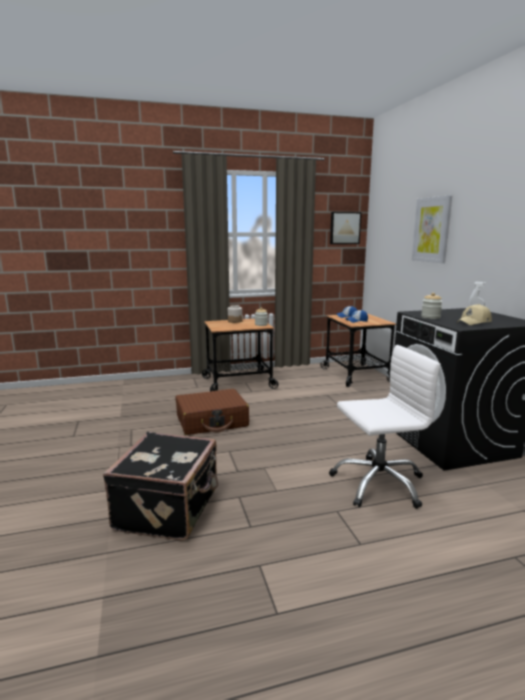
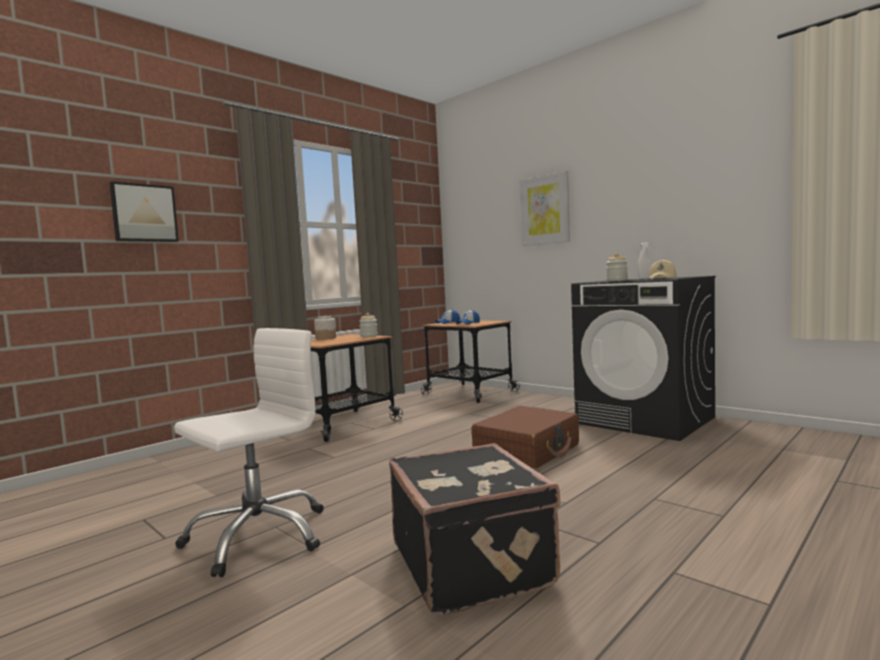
camera: 30 degrees left, 10 degrees down
brown suitcase [176,389,249,435] -> brown suitcase moved to [471,406,579,469]
white office chair [329,345,441,509] -> white office chair moved to [174,328,324,577]
picture [330,212,361,244] -> picture moved to [110,181,179,242]

